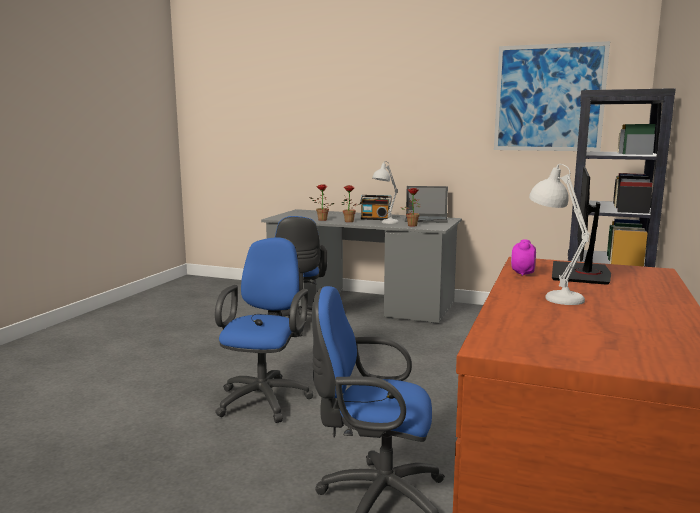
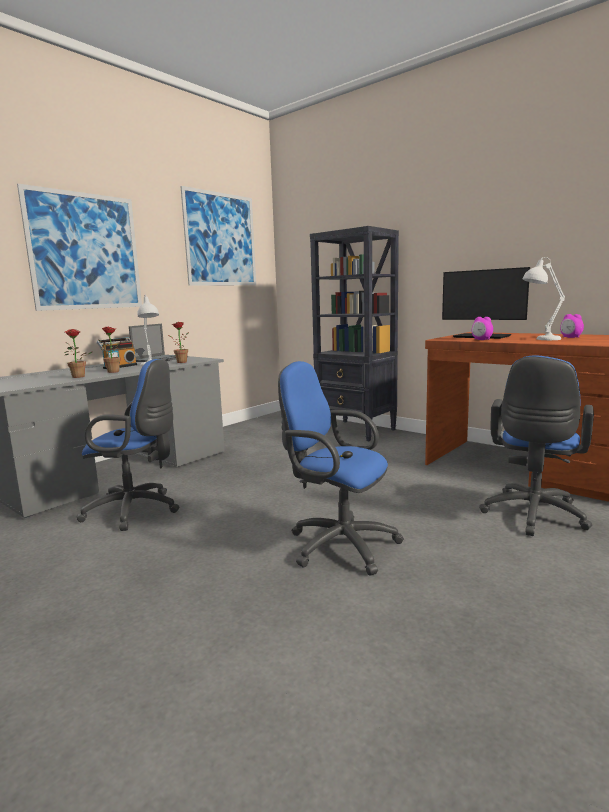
camera: 70 degrees left, 0 degrees up
none -> picture [17,184,142,311]
none -> alarm clock [560,314,584,338]

